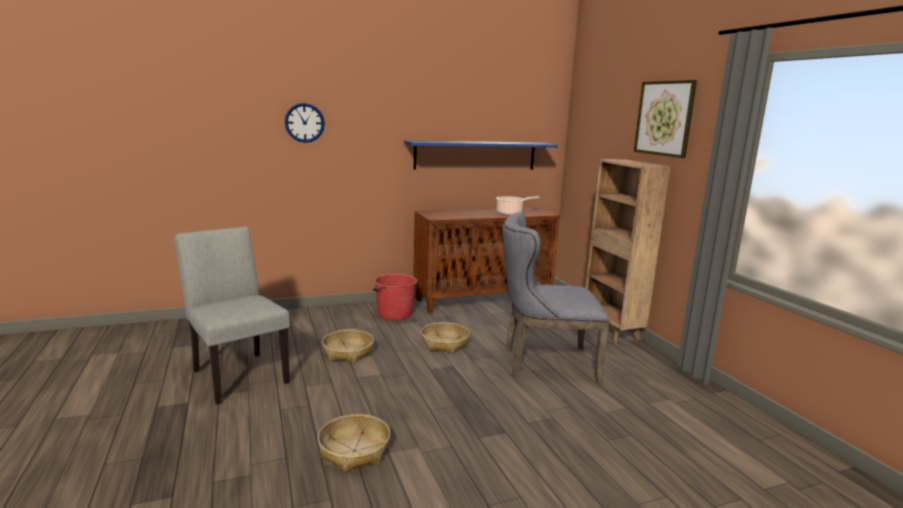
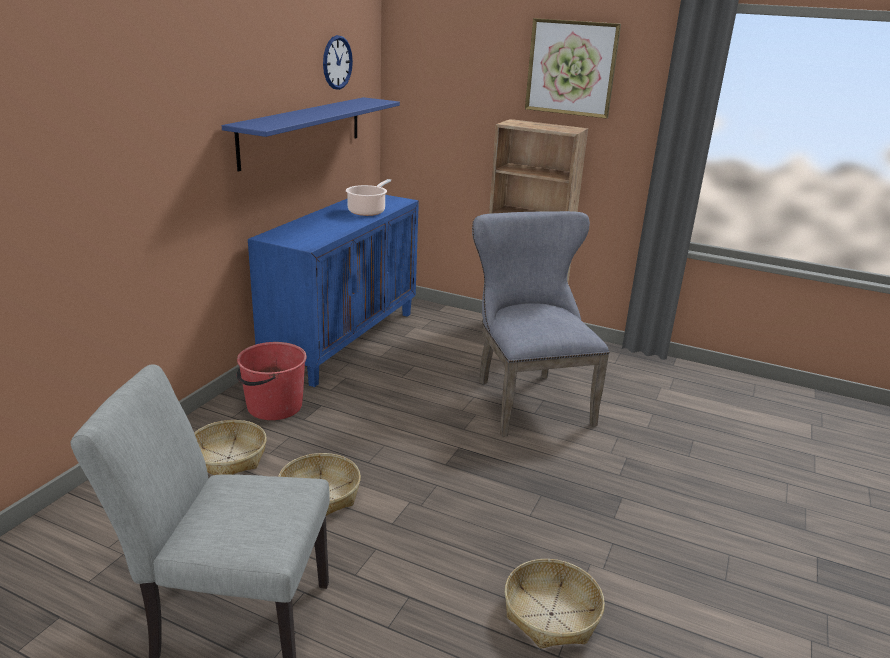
camera: 45 degrees left, 10 degrees up
wall clock [285,103,325,143] -> wall clock moved to [323,35,353,90]
brown cabinet [413,207,560,314] -> blue cabinet [248,195,419,387]
basket [421,322,470,353] -> basket moved to [194,420,267,475]
grey chair [502,212,610,384] -> grey chair turned 120 degrees clockwise [472,211,609,437]

